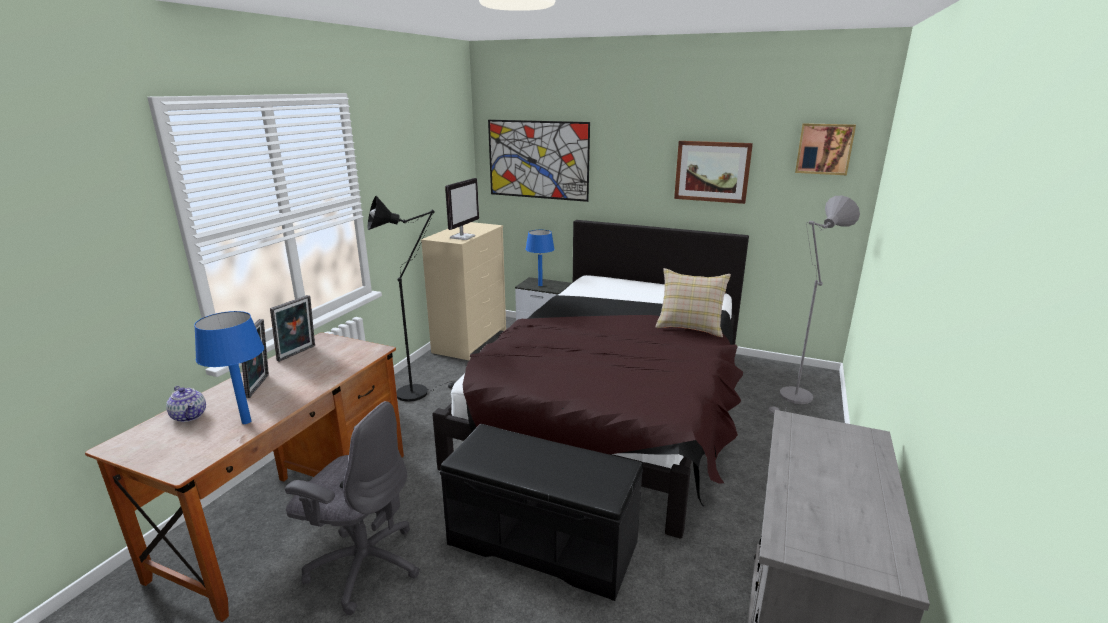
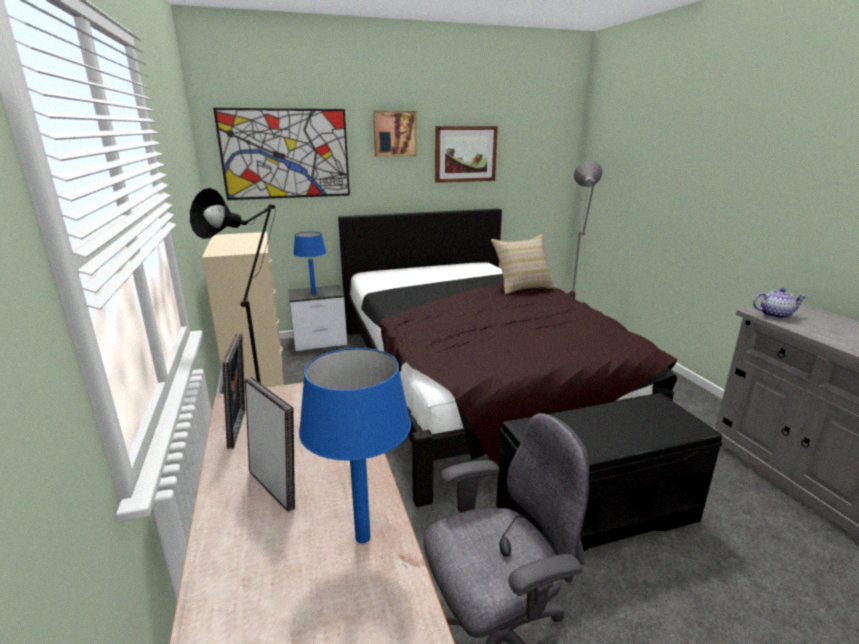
camera: 40 degrees left, 0 degrees up
teapot [166,386,206,422] -> teapot moved to [753,288,807,319]
monitor [445,178,479,240] -> none
picture [795,123,856,175] -> picture moved to [373,111,417,157]

